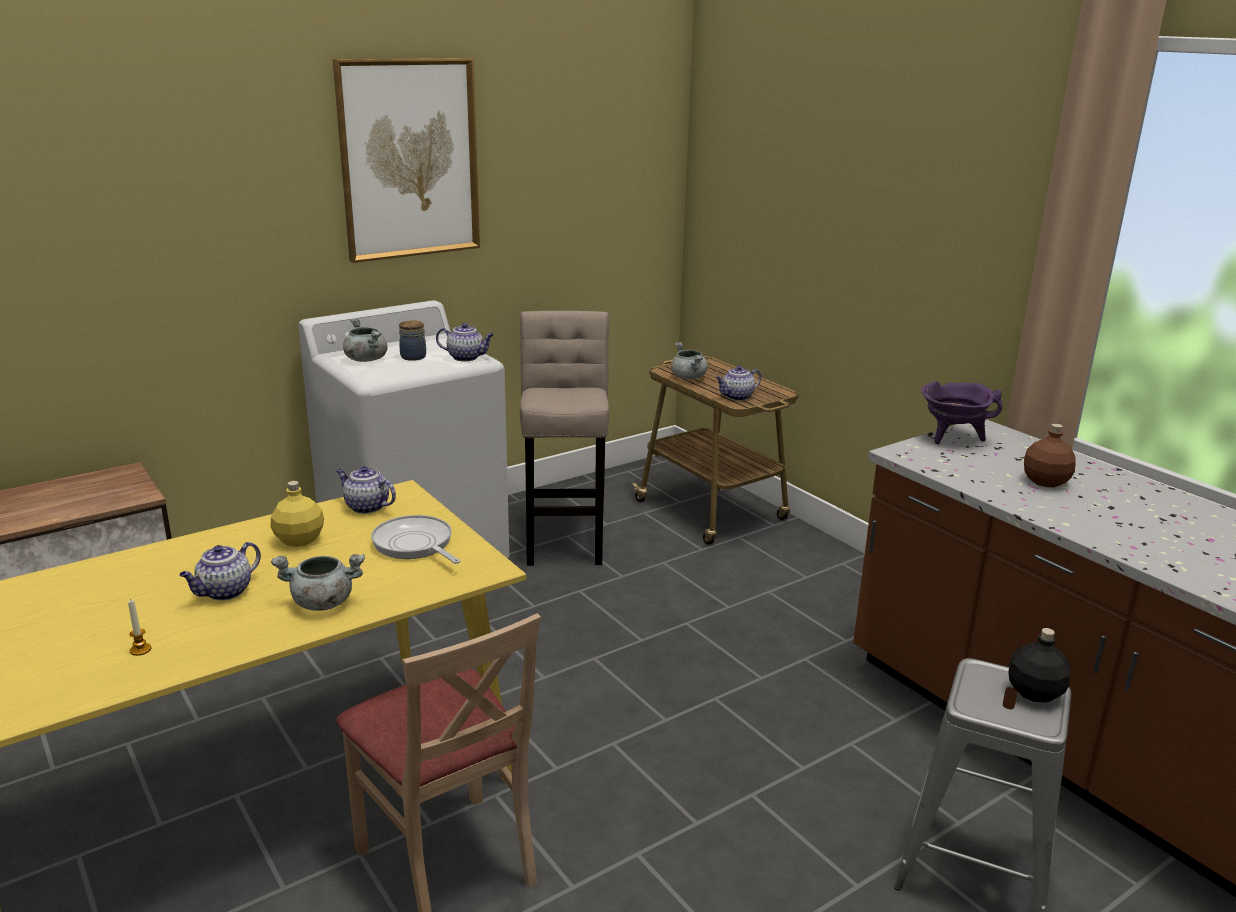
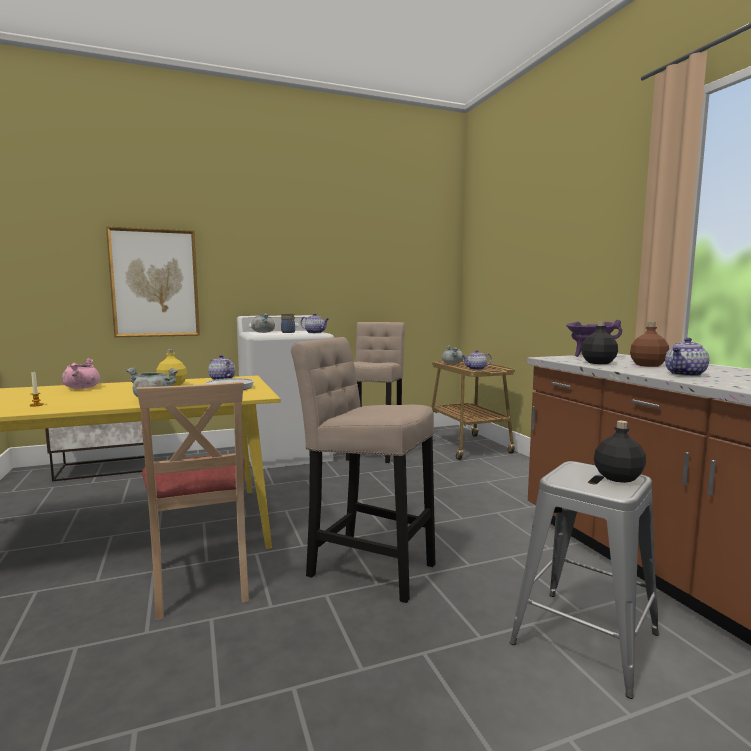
camera: 15 degrees right, 15 degrees down
teapot [179,542,261,600] -> teapot moved to [665,338,709,376]
picture [333,58,480,263] -> picture moved to [106,226,200,337]
none -> pink cooking pot [62,358,100,389]
none -> beige stool [291,337,435,603]
none -> black bottle [581,321,618,364]

